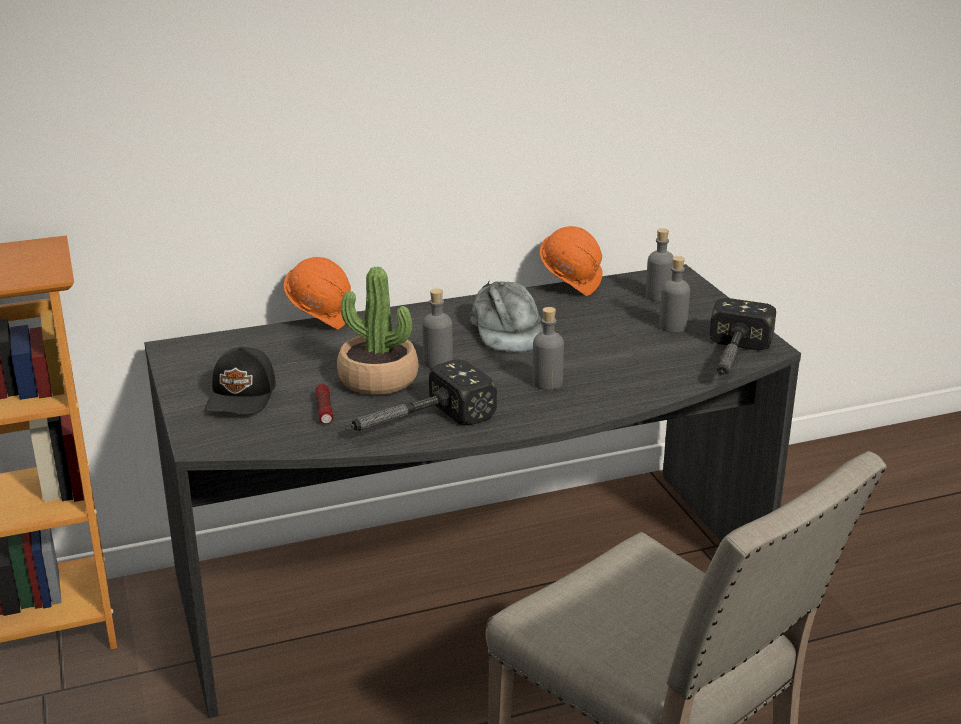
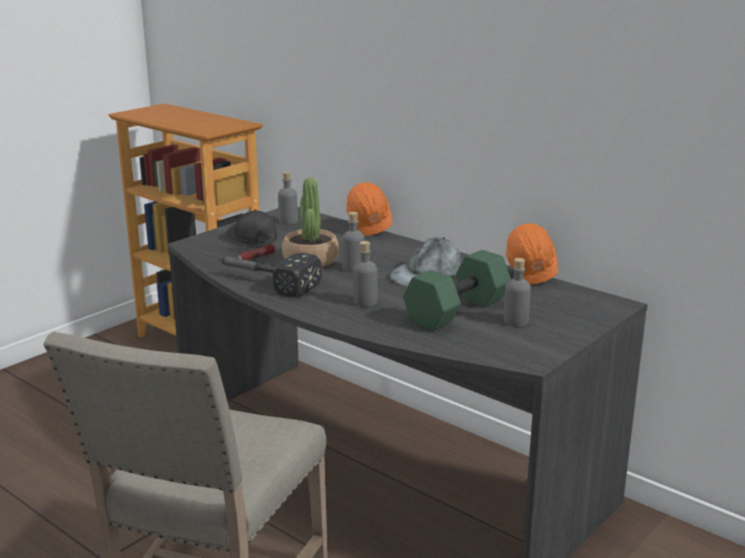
camera: 60 degrees right, 5 degrees down
black cap [205,346,276,415] -> black cap turned 75 degrees clockwise [227,209,277,245]
grey bottle [646,229,674,302] -> grey bottle moved to [278,171,298,224]
hammer [710,298,776,376] -> none
none -> green dumbbell [403,250,511,331]

